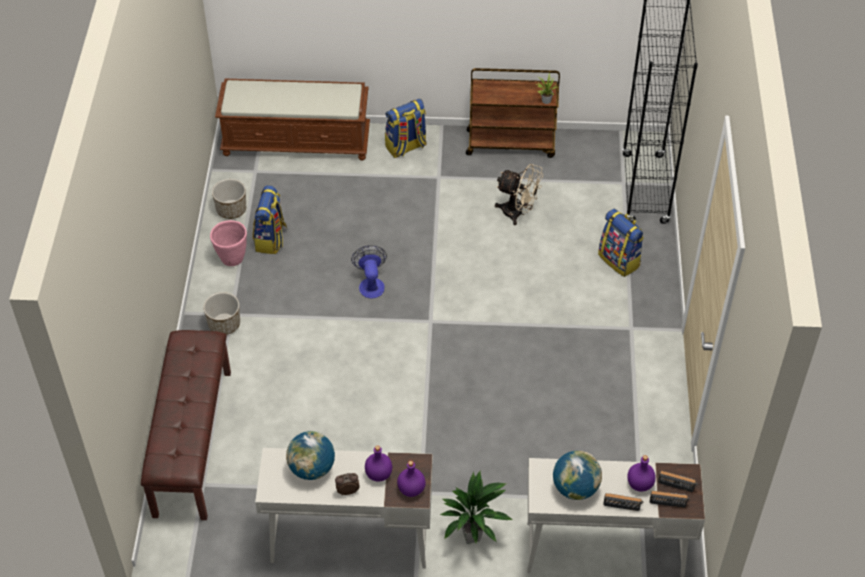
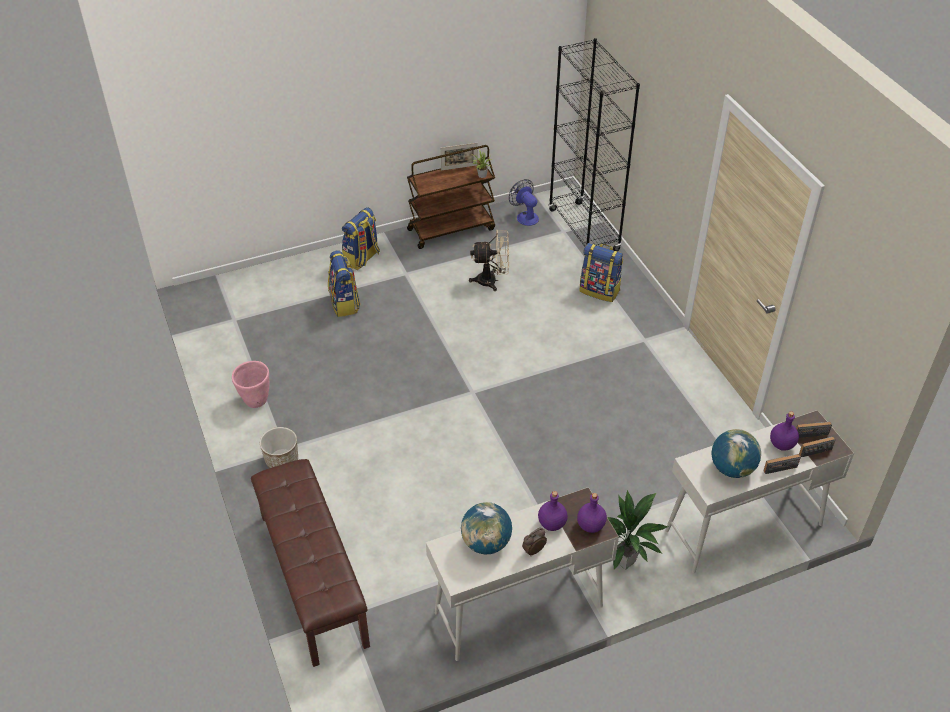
camera: 25 degrees left, 5 degrees down
planter [212,179,246,219] -> none
brown bench [215,78,370,160] -> none
backpack [253,185,287,254] -> backpack moved to [328,250,360,317]
fan [351,245,387,298] -> fan moved to [509,179,539,226]
none -> picture frame [440,143,478,170]

